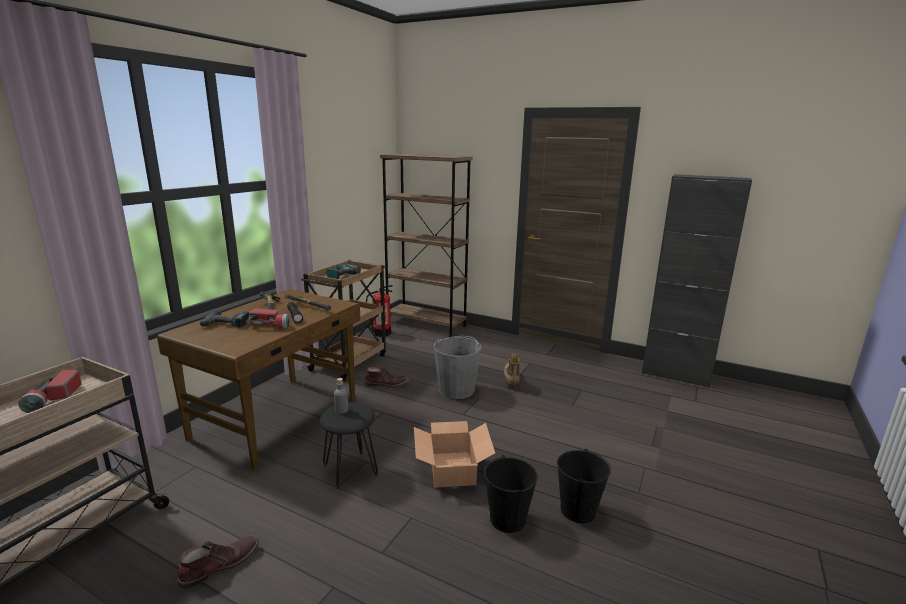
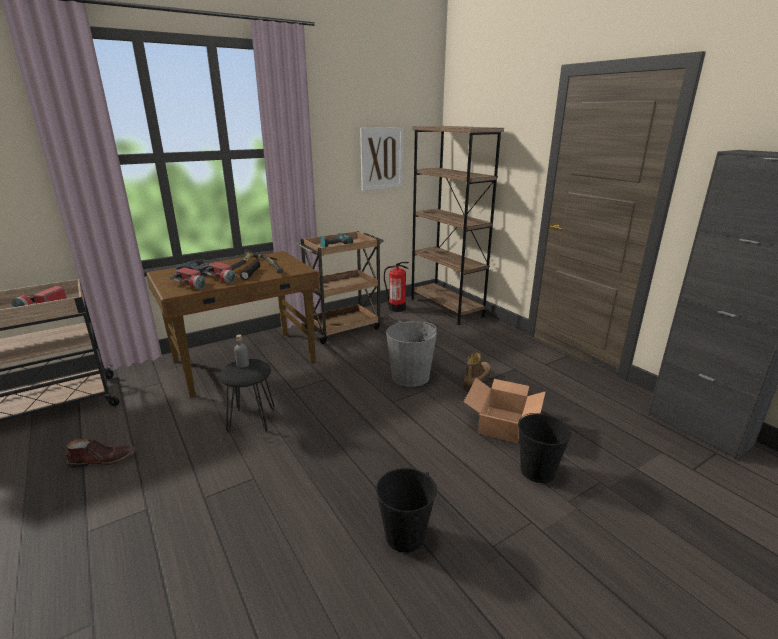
camera: 30 degrees right, 5 degrees up
brown boot [365,366,409,387] -> none
cardboard box [414,421,495,488] -> cardboard box moved to [464,378,546,443]
black bucket [484,455,538,533] -> black bucket moved to [518,412,571,483]
none -> flashlight [169,268,206,289]
none -> picture [360,127,403,191]

